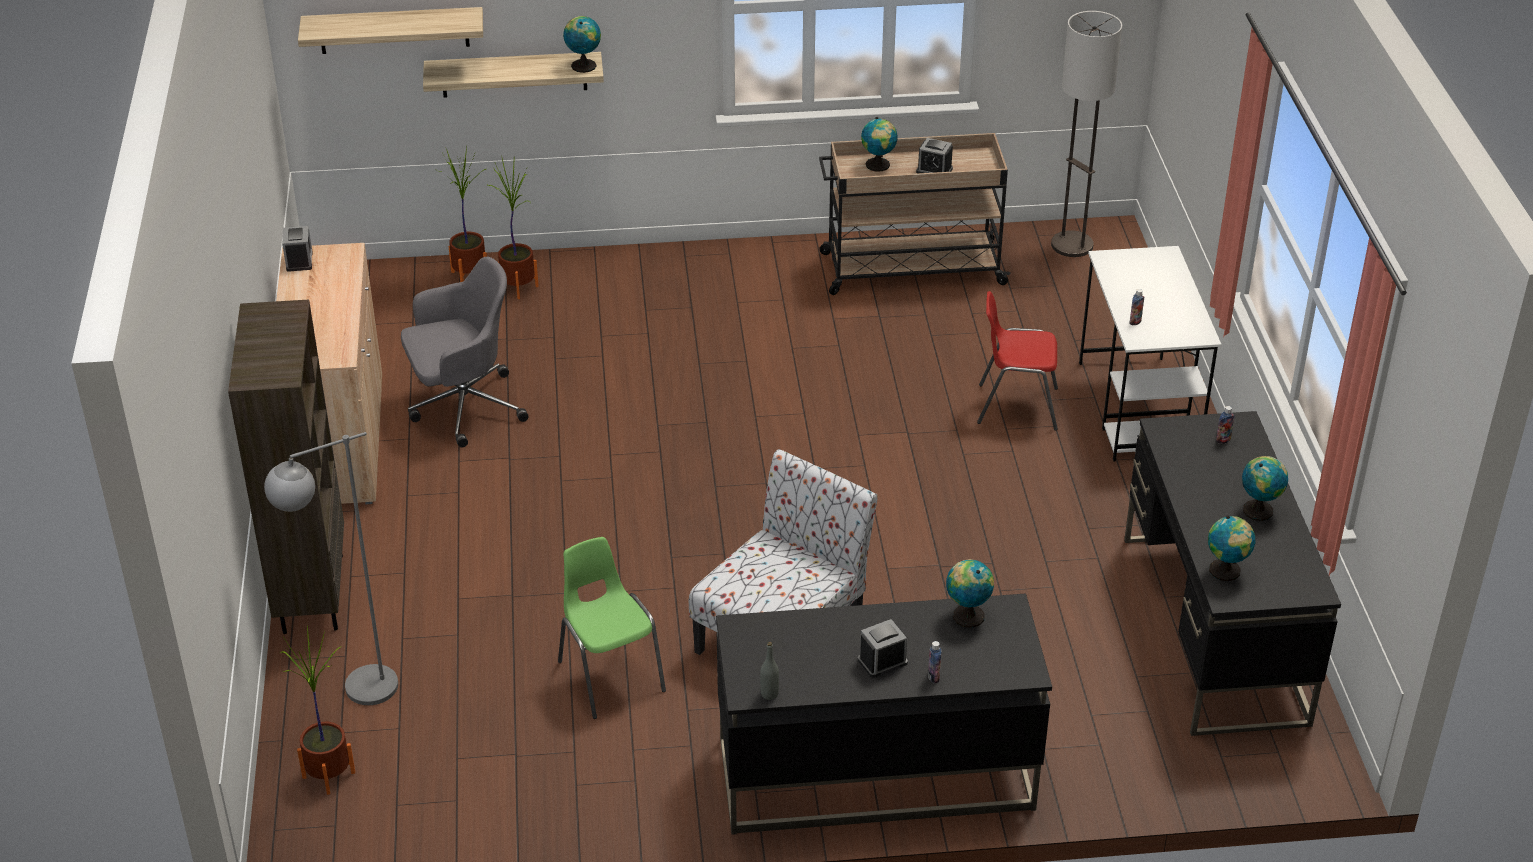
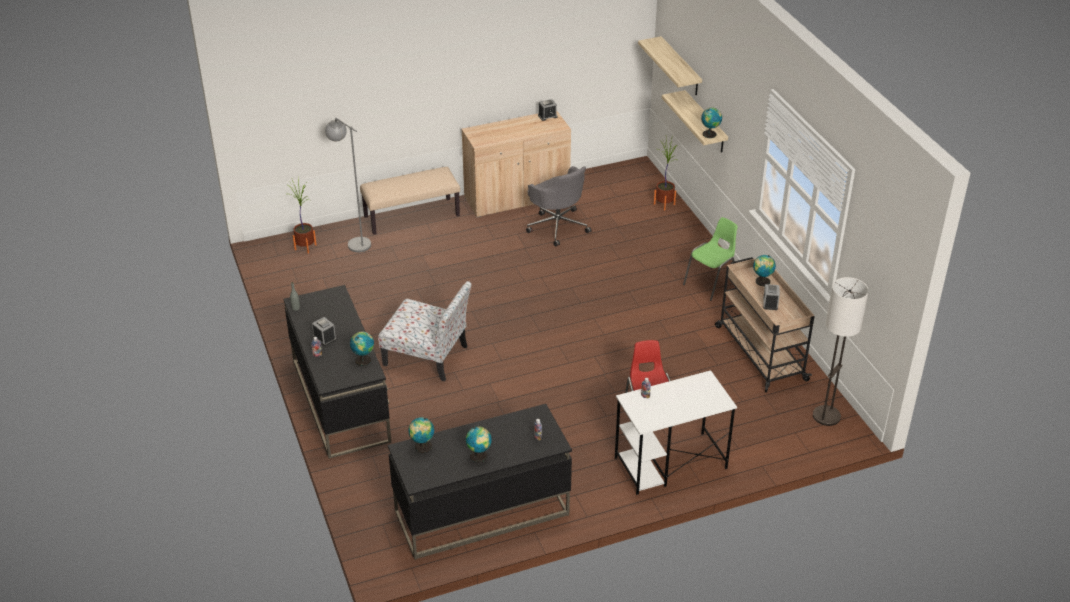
camera: 75 degrees right, 0 degrees up
brown bookcase [228,299,344,634] -> beige bench [360,167,460,235]
potted plant [488,159,539,299] -> none
green chair [558,537,666,719] -> green chair moved to [683,217,738,301]

